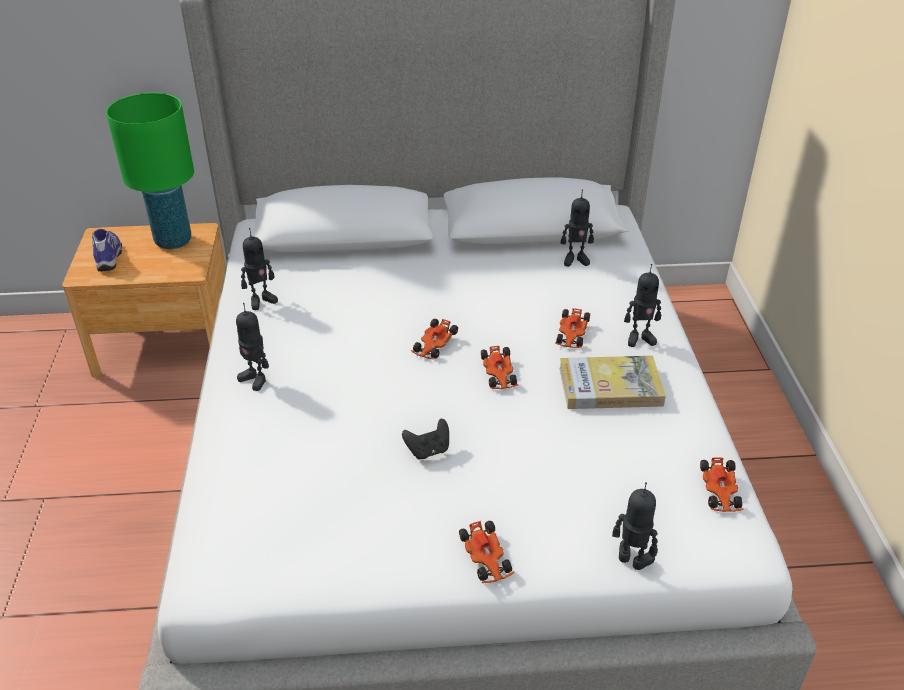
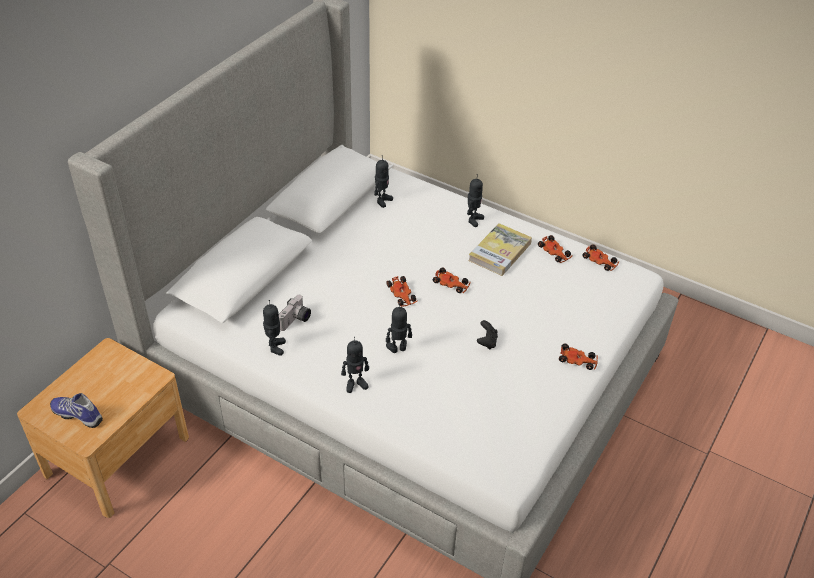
camera: 55 degrees left, 5 degrees up
green table lamp [106,92,194,249] -> none
toy car [555,308,590,348] -> toy car moved to [538,235,573,263]
toy robot [612,482,658,570] -> toy robot moved to [386,303,412,353]
none -> camera [279,295,311,331]

